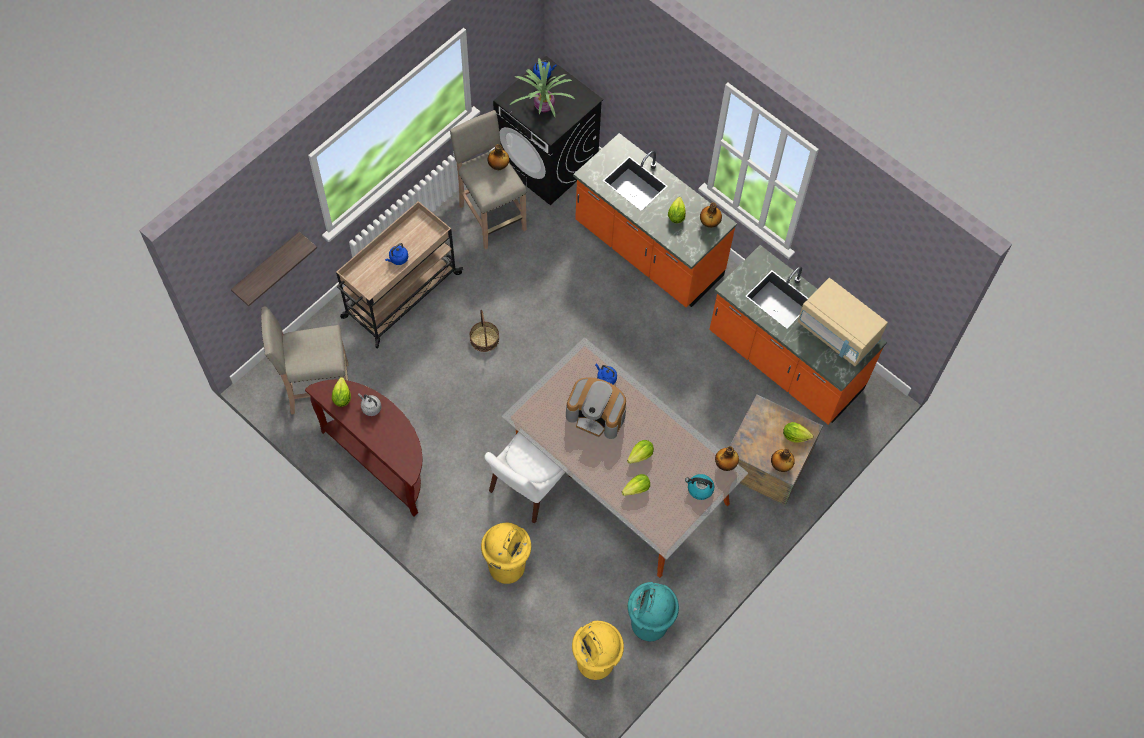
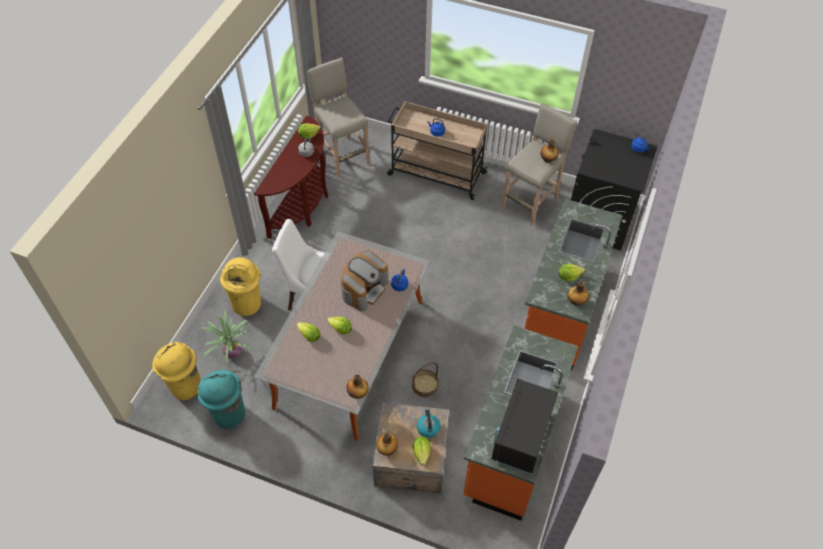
camera: 70 degrees right, 10 degrees down
shelf [231,232,317,306] -> none
basket [470,310,499,352] -> basket moved to [412,362,439,398]
potted plant [510,58,575,117] -> potted plant moved to [202,311,253,365]
coffee machine [566,377,626,439] -> coffee machine turned 150 degrees counterclockwise [341,251,389,311]
kettle [685,474,714,500] -> kettle moved to [417,408,441,438]
beige microwave [797,278,888,366] -> black microwave [491,379,558,474]

